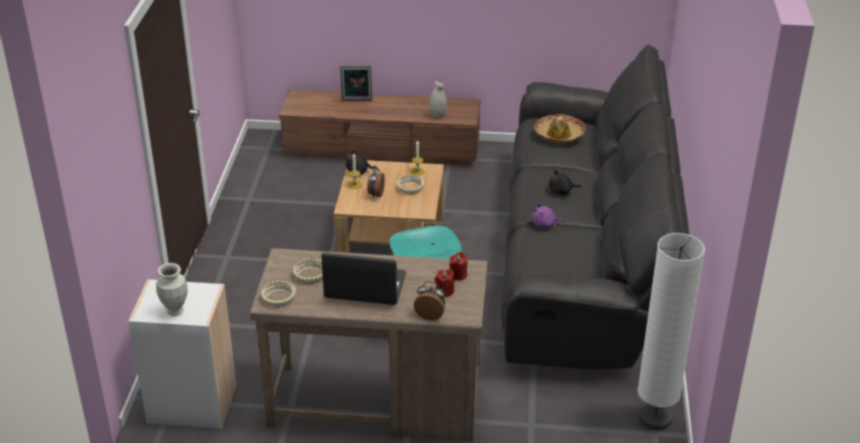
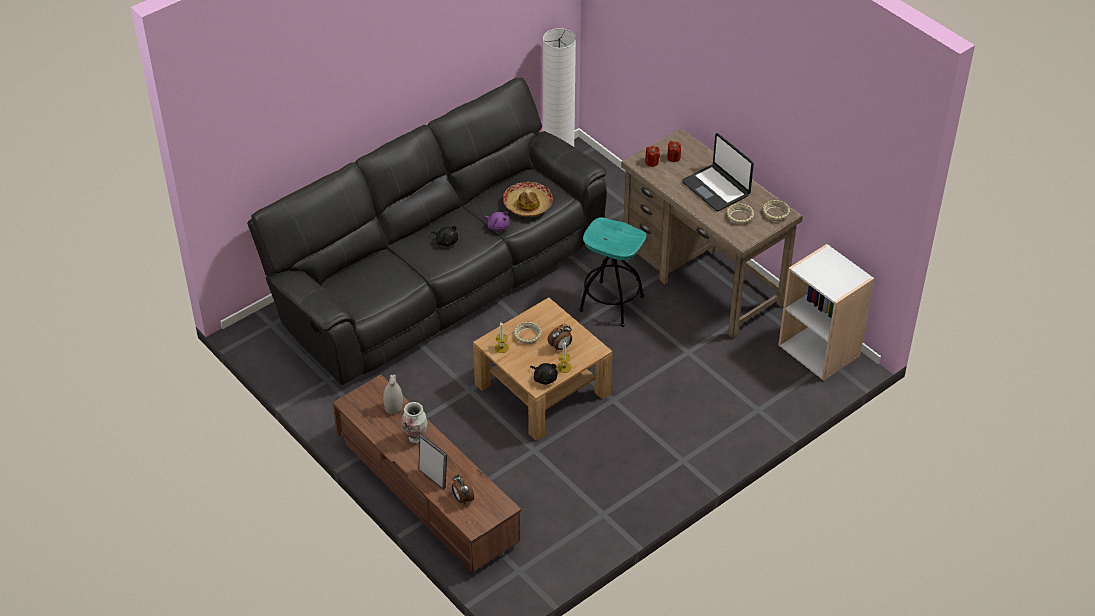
camera: 135 degrees left, 10 degrees up
vase [156,263,188,316] -> vase moved to [402,402,428,443]
alarm clock [414,281,445,320] -> alarm clock moved to [452,474,474,504]
hat [534,114,585,143] -> hat moved to [503,182,553,217]

